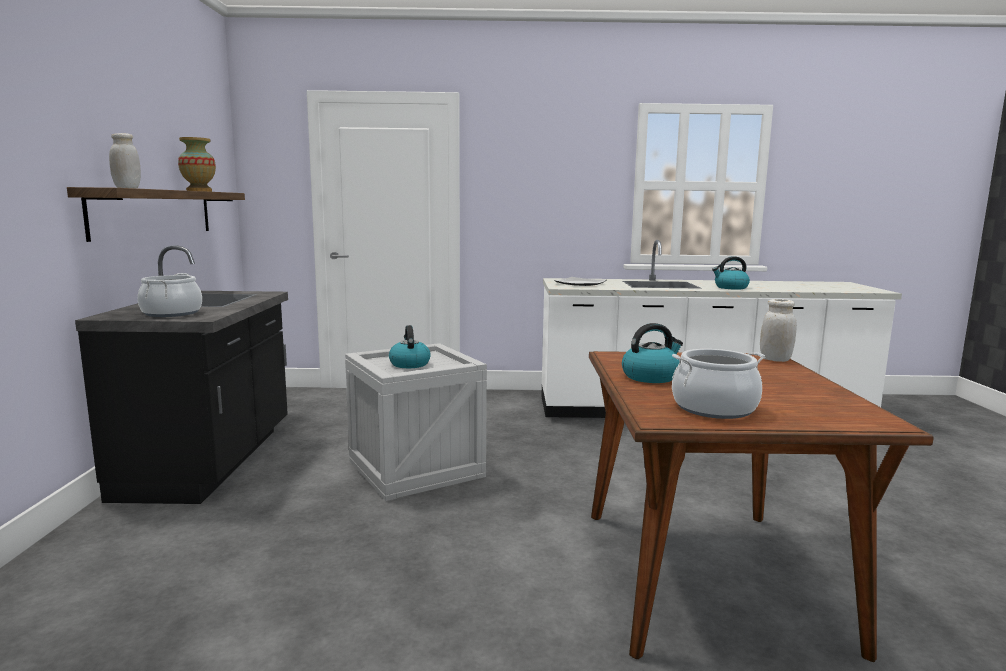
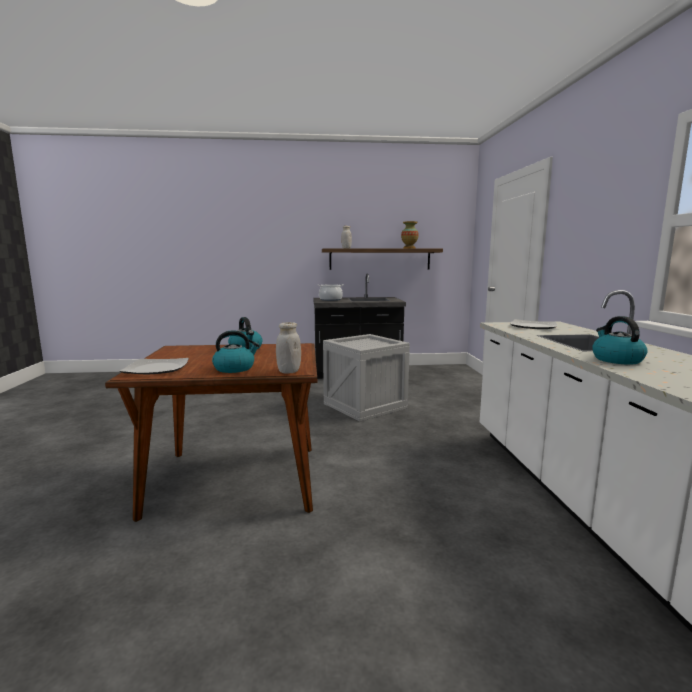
camera: 85 degrees right, 0 degrees up
kettle [389,325,431,368] -> kettle moved to [212,330,260,373]
cooking pot [672,349,765,419] -> none
none -> plate [120,358,189,375]

